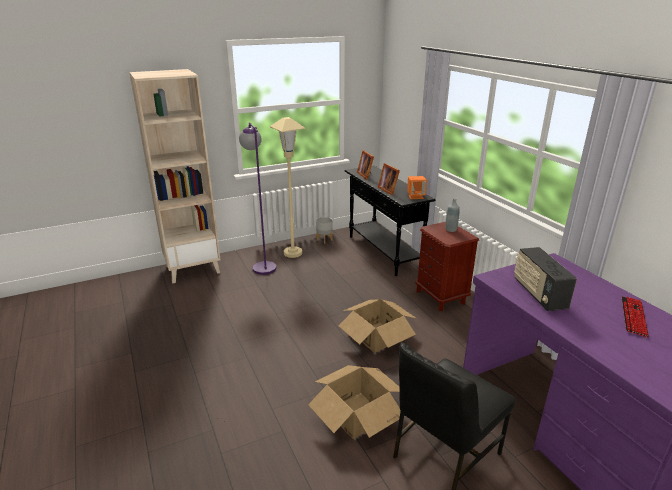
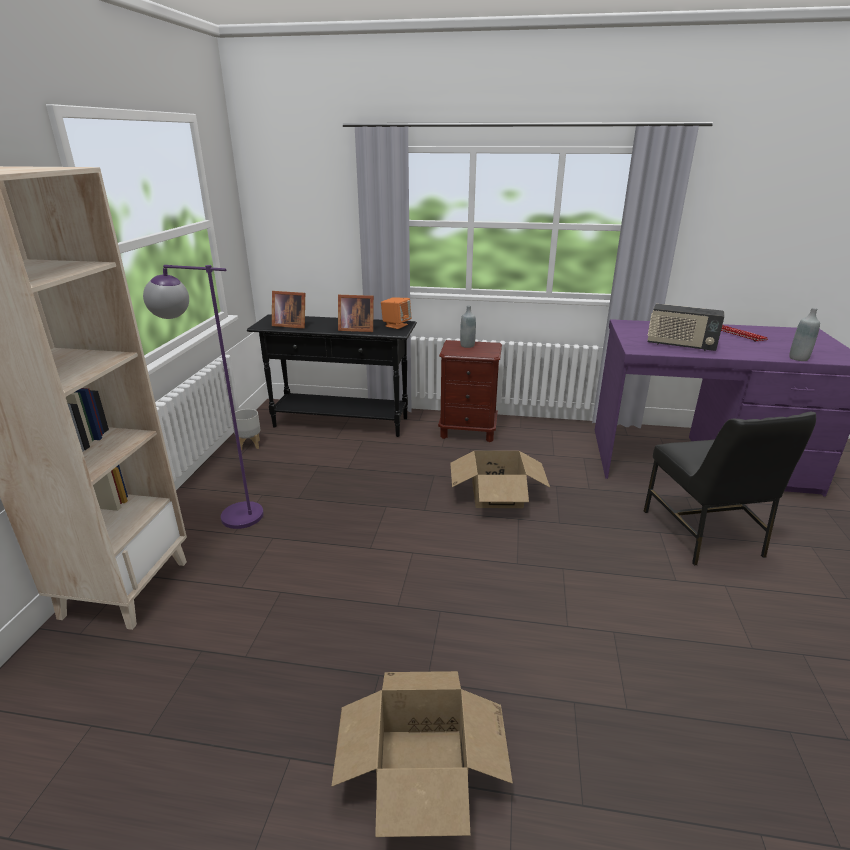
camera: 55 degrees left, 0 degrees up
beige floor lamp [270,117,305,258] -> none
cardboard box [308,365,401,439] -> cardboard box moved to [331,671,513,837]
none -> grey bottle [789,308,820,361]

